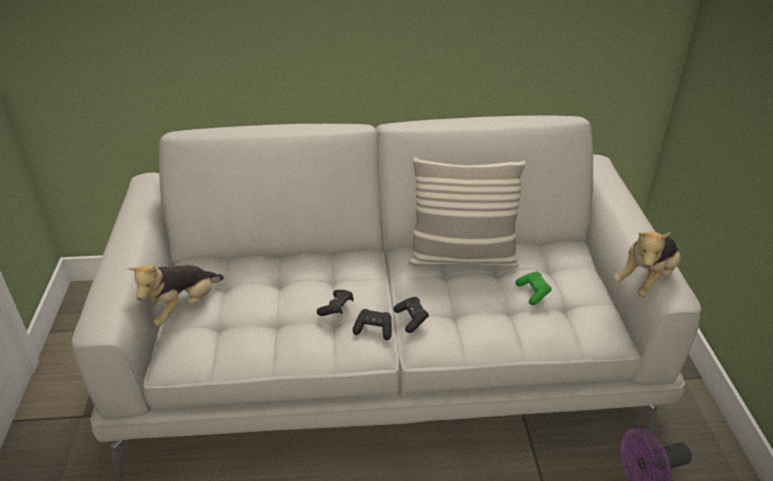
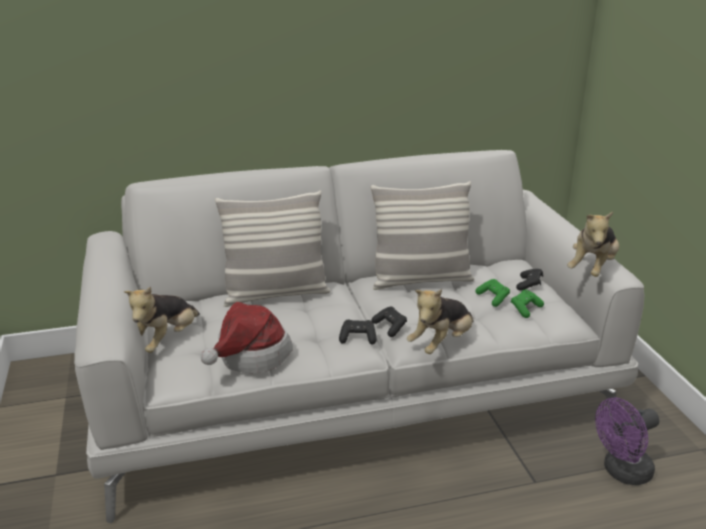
camera: 10 degrees left, 10 degrees down
black game controller [317,290,354,316] -> black game controller moved to [516,269,543,291]
none -> hat [200,302,293,373]
none -> pillow [215,191,330,307]
none -> plush toy [407,289,473,354]
none -> green game controller [511,289,544,318]

